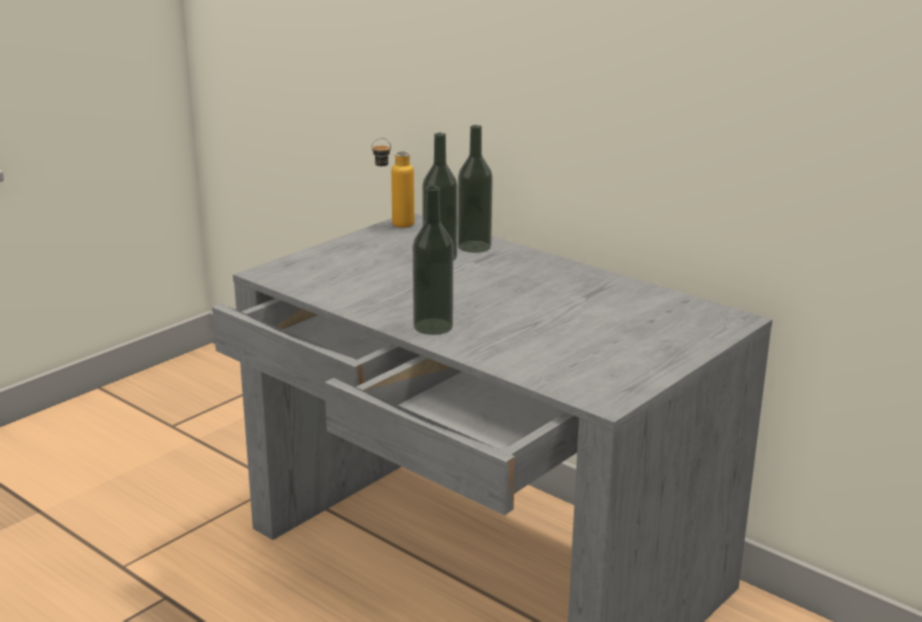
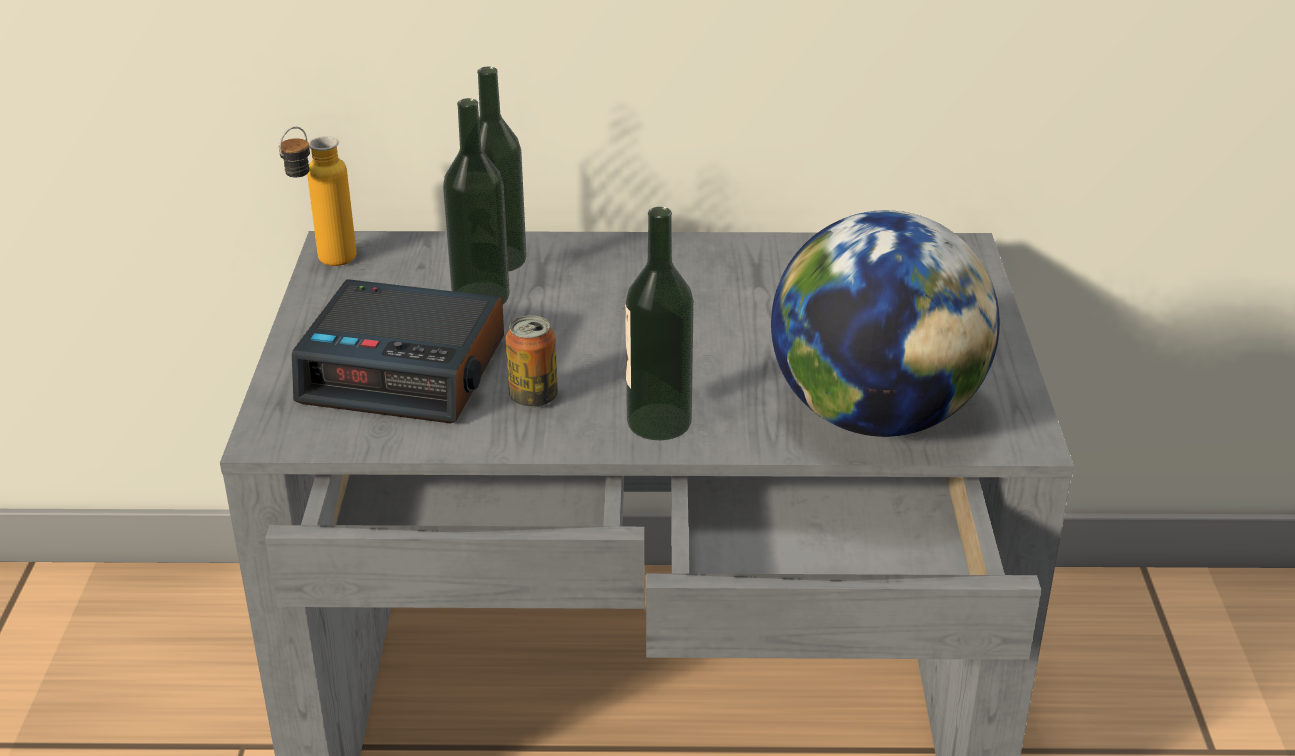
camera: 40 degrees left, 10 degrees up
none -> alarm clock [292,279,504,423]
none -> can [506,315,558,408]
none -> globe [771,210,1000,437]

